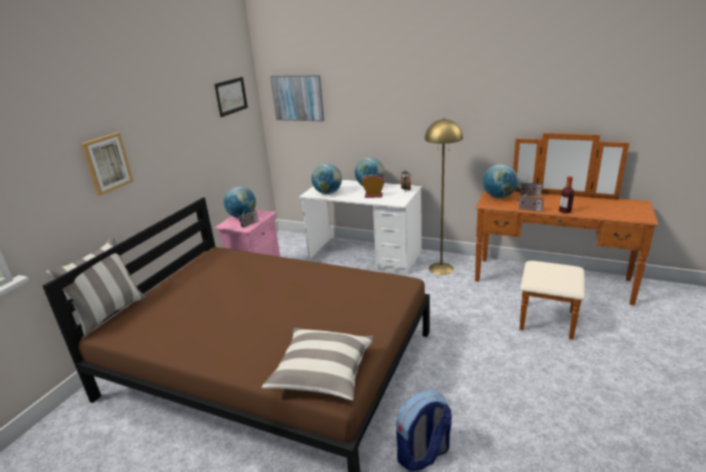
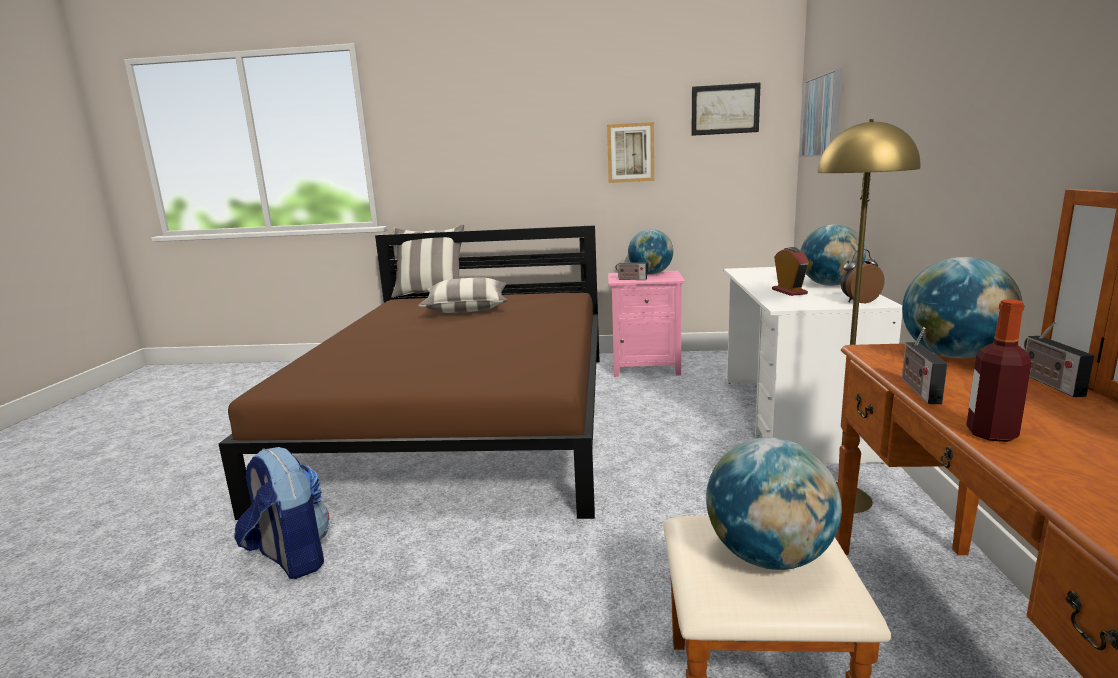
camera: 70 degrees right, 10 degrees down
picture [81,132,133,196] -> picture moved to [607,122,654,183]
pillow [262,328,374,400] -> pillow moved to [418,277,507,313]
globe [312,164,342,194] -> globe moved to [706,437,842,570]

